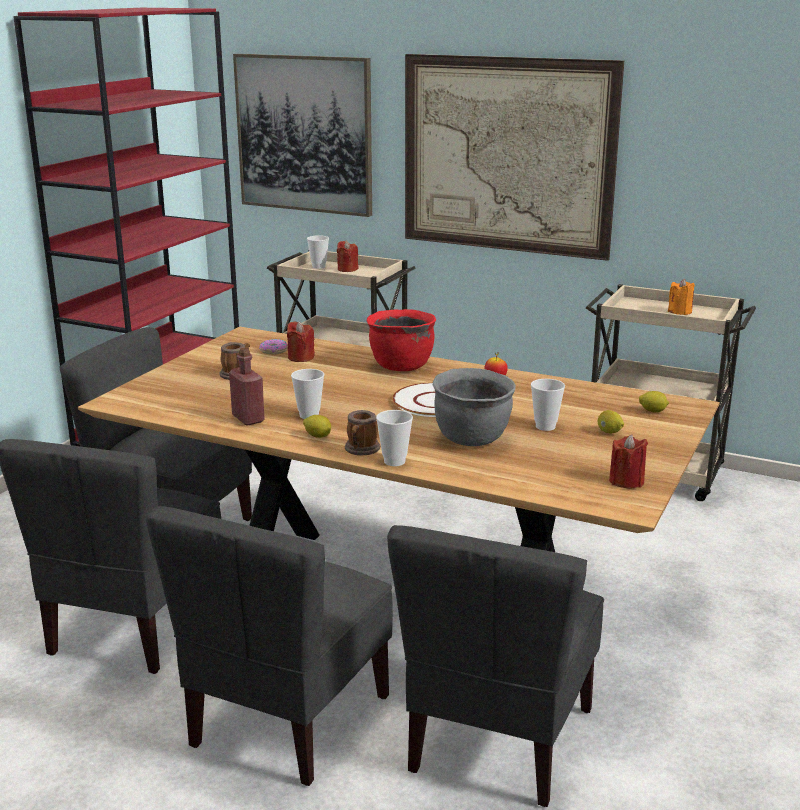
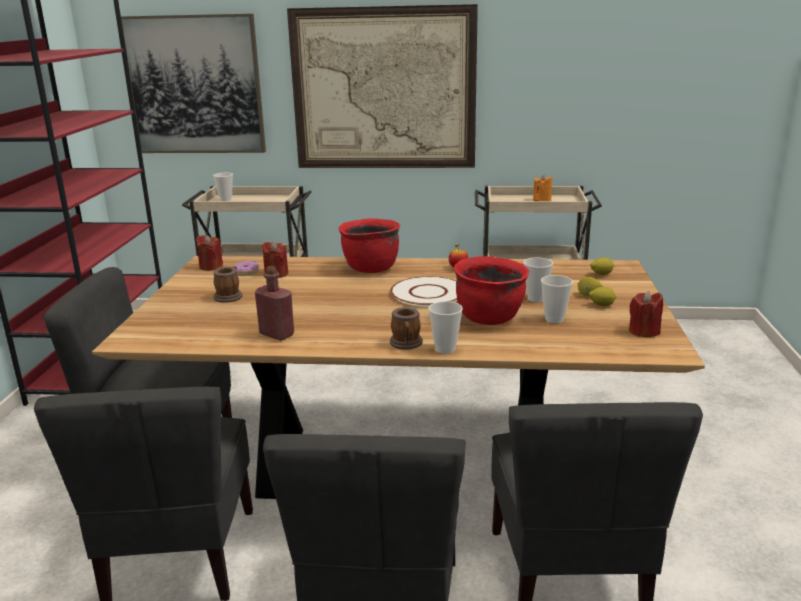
camera: 20 degrees left, 0 degrees up
cup [291,369,324,419] -> cup moved to [541,275,573,323]
lemon [303,415,331,438] -> lemon moved to [589,287,617,306]
red candle [337,241,358,272] -> red candle moved to [196,235,223,271]
grey cooking pot [433,368,516,446] -> red cooking pot [454,256,529,325]

